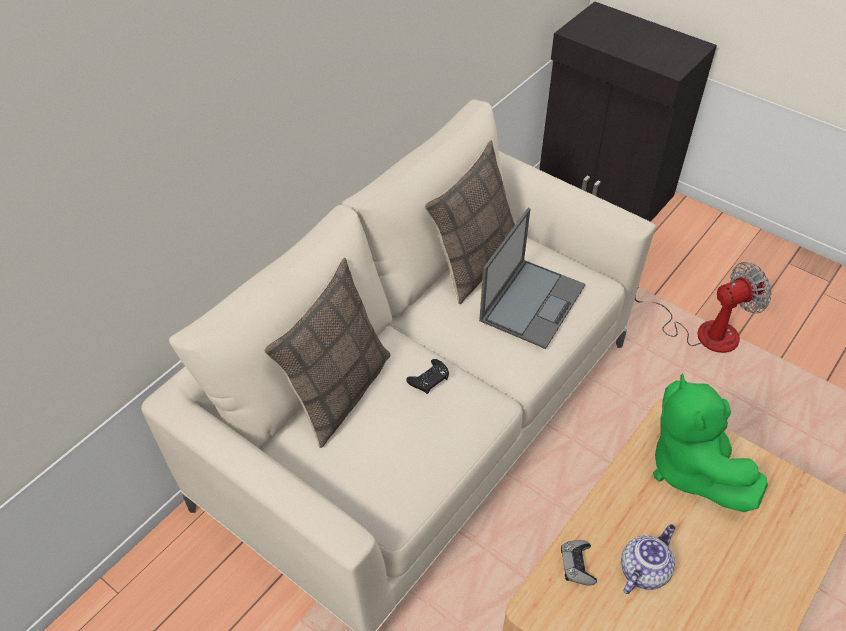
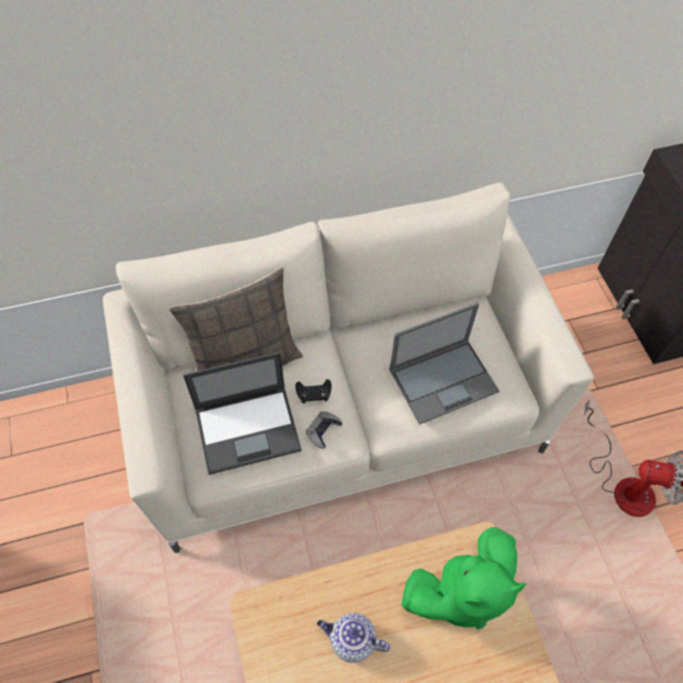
camera: 35 degrees right, 10 degrees up
pillow [424,140,515,304] -> none
grey game controller [561,540,597,586] -> grey game controller moved to [306,411,342,449]
teapot [621,524,675,594] -> teapot turned 150 degrees counterclockwise [317,613,390,663]
green plush toy [653,374,768,512] -> green plush toy turned 135 degrees counterclockwise [401,527,526,630]
none -> laptop [183,352,302,475]

